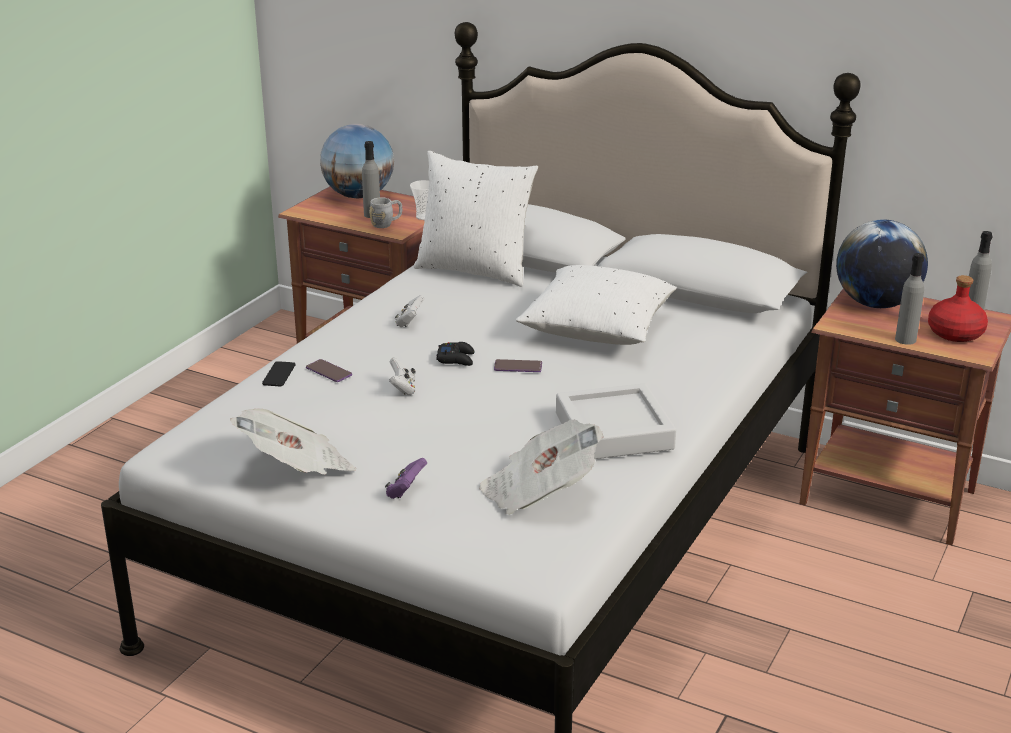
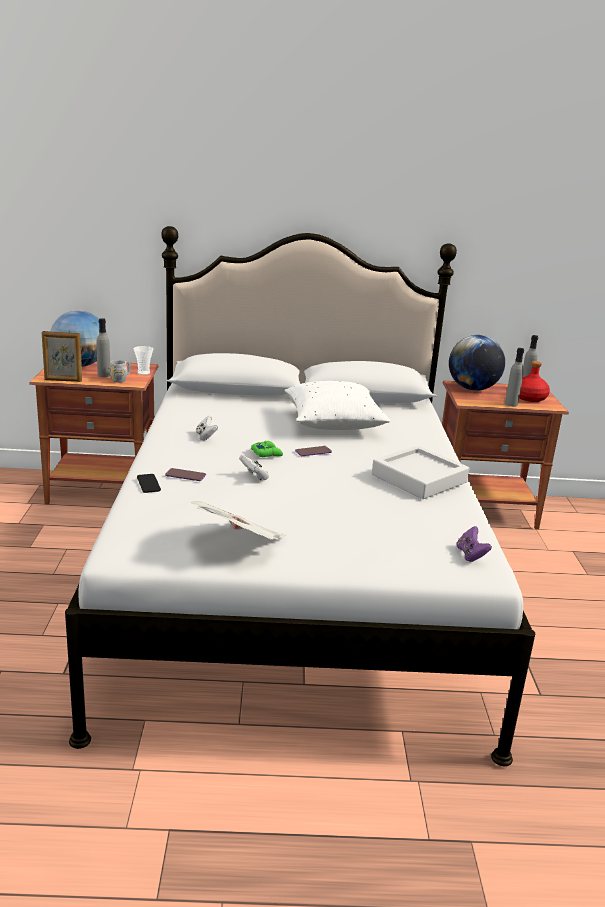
camera: 30 degrees left, 5 degrees down
purple game controller [385,458,427,499] -> purple game controller moved to [457,526,492,562]
white pillow [414,151,538,287] -> none
black game controller [436,342,474,366] -> green game controller [251,441,283,457]
newspaper [479,419,604,515] -> none
none -> picture frame [42,331,82,382]

